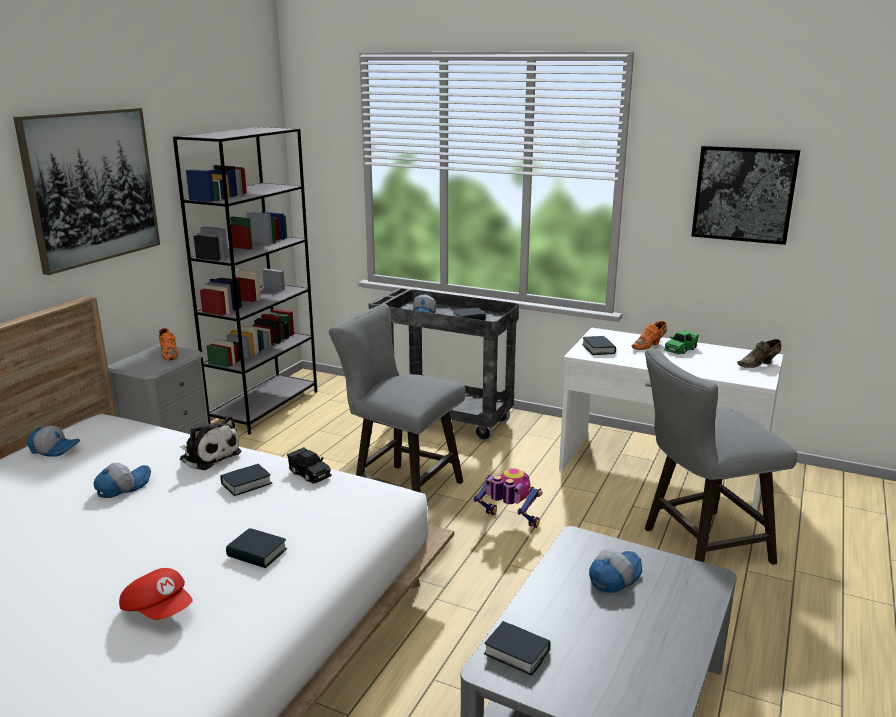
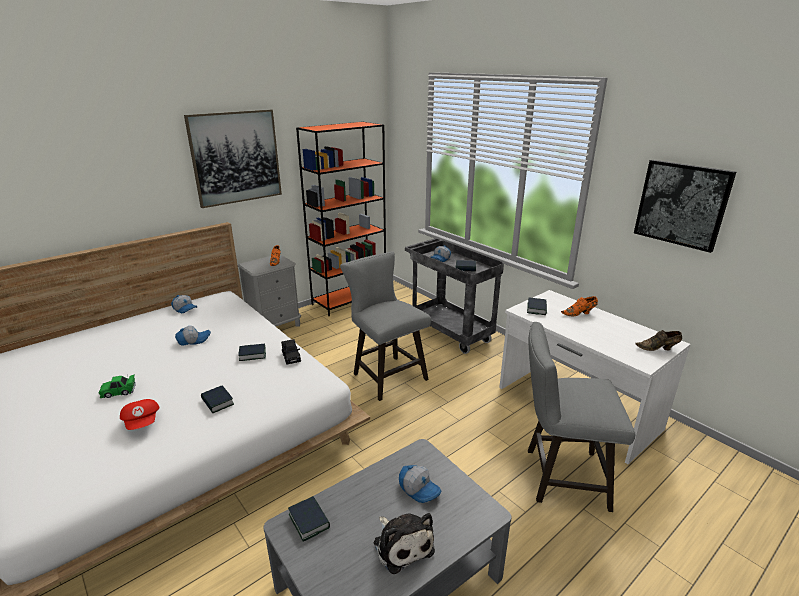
camera: 25 degrees right, 5 degrees up
grey bookcase [173,127,317,435] -> orange bookcase [296,122,386,316]
plush toy [180,416,242,470] -> plush toy moved to [374,513,435,574]
toy robot [474,468,542,528] -> none
cap [589,549,642,593] -> cap turned 60 degrees clockwise [399,465,441,503]
green toy car [664,330,699,354] -> green toy car moved to [99,374,136,398]

